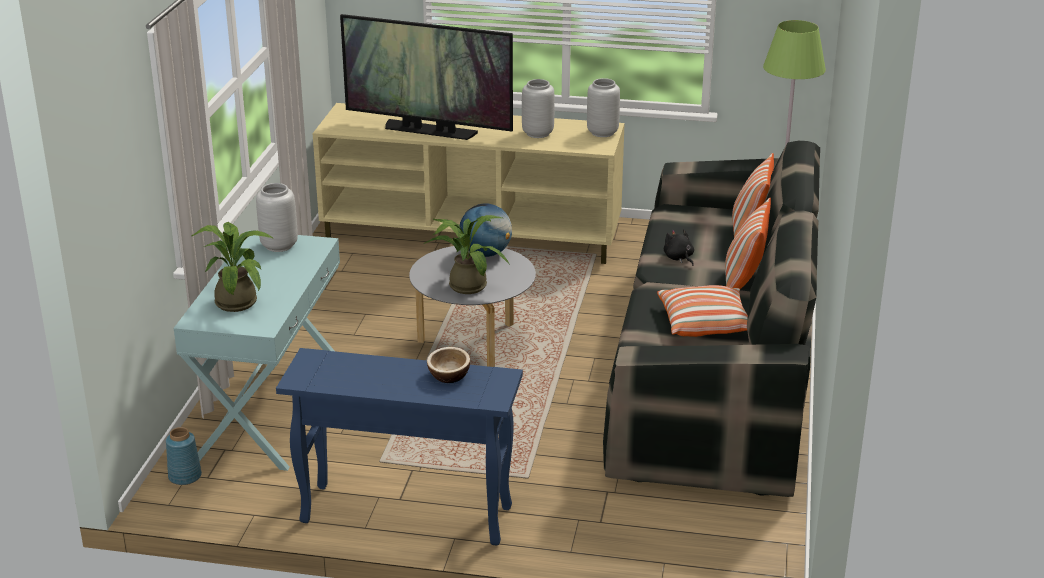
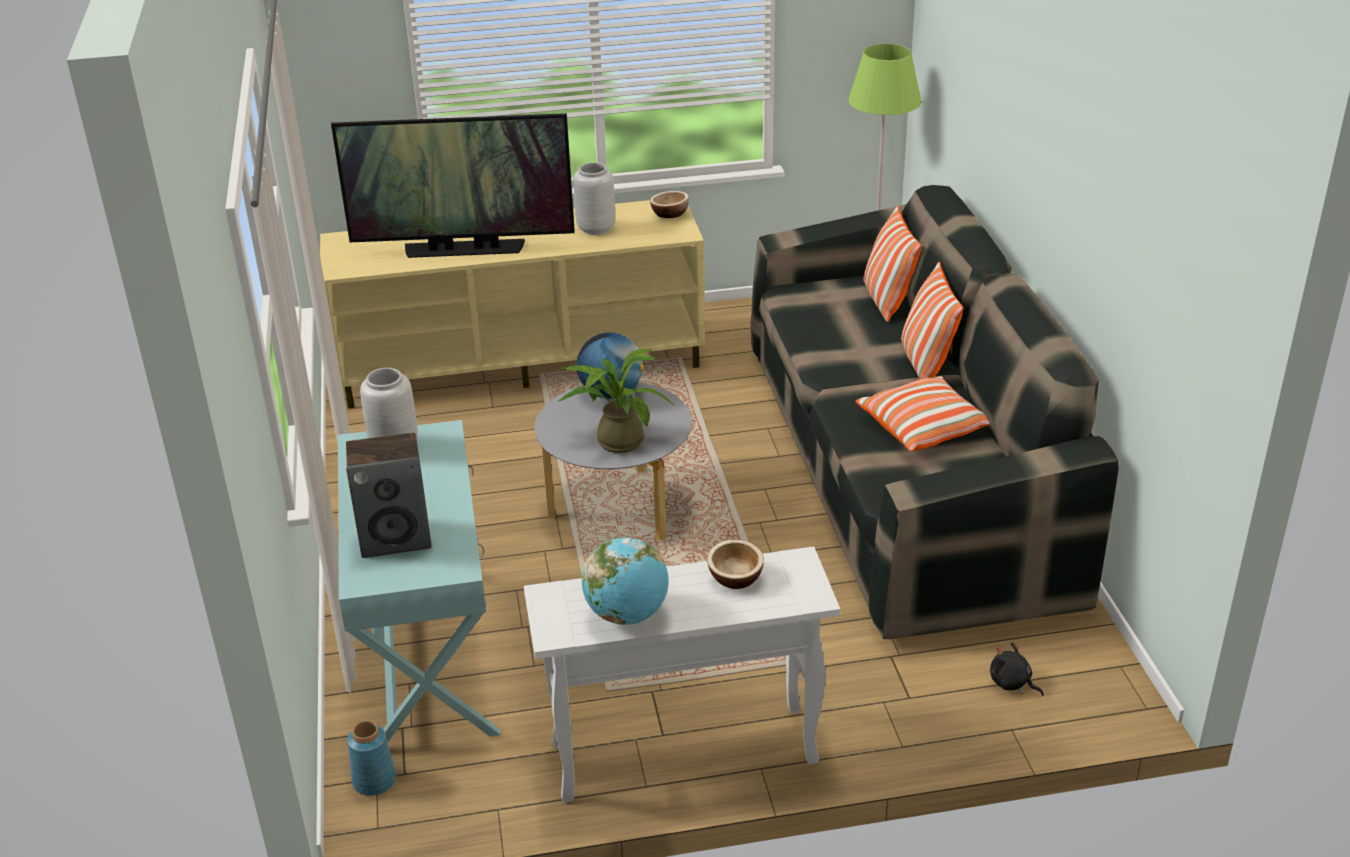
camera: 20 degrees left, 5 degrees up
potted plant [192,222,274,312] -> speaker [346,433,432,558]
blue console table [276,348,523,546] -> white console table [524,546,840,802]
grey vase [587,78,620,137] -> bowl [650,191,689,218]
black plush toy [664,229,694,266] -> black plush toy moved to [990,642,1044,696]
none -> globe [582,537,668,625]

